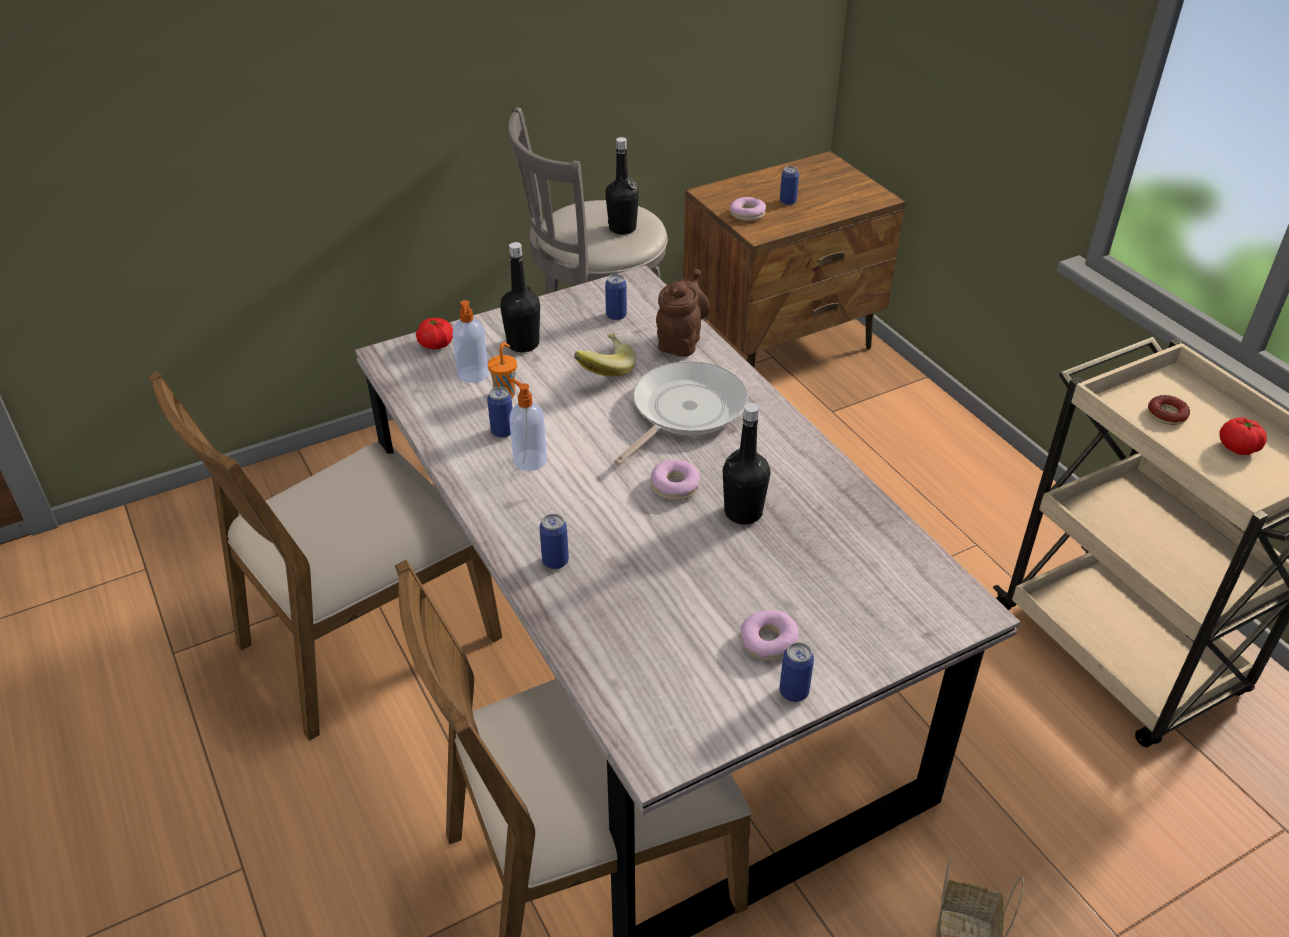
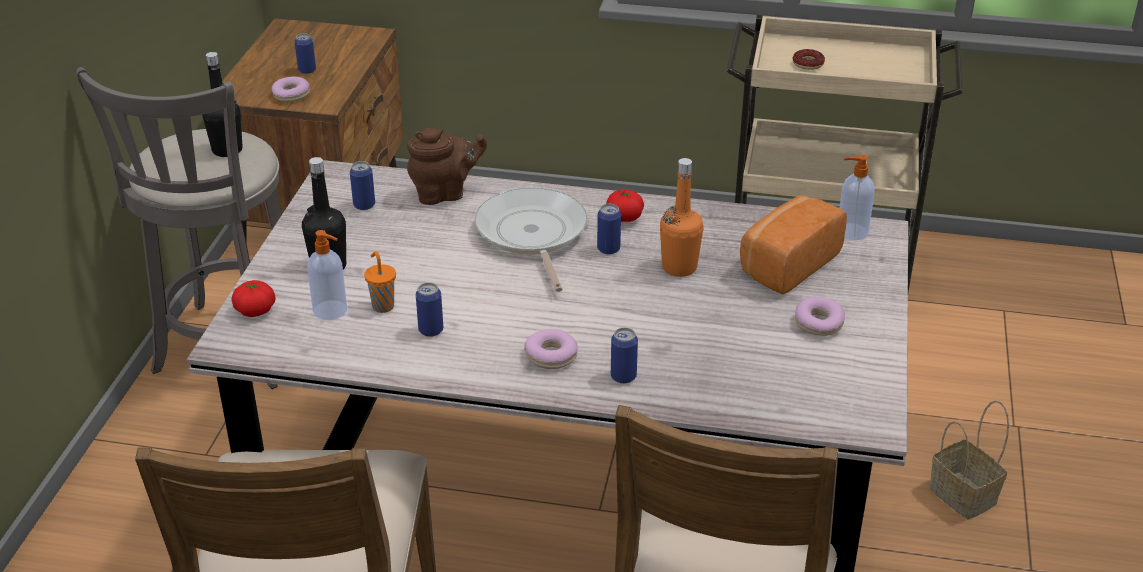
camera: 50 degrees left, 5 degrees down
soap dispenser [509,378,547,471] -> soap dispenser moved to [840,155,875,240]
banana [574,333,636,377] -> none
donut [650,460,700,501] -> donut moved to [524,329,578,369]
brown teapot [656,269,710,357] -> brown teapot turned 105 degrees clockwise [407,128,487,205]
black bottle [723,403,770,525] -> orange bottle [660,158,704,277]
can [779,642,814,702] -> can moved to [597,204,621,255]
tomato [1219,417,1267,455] -> tomato moved to [606,189,644,222]
none -> bread [740,195,847,294]

